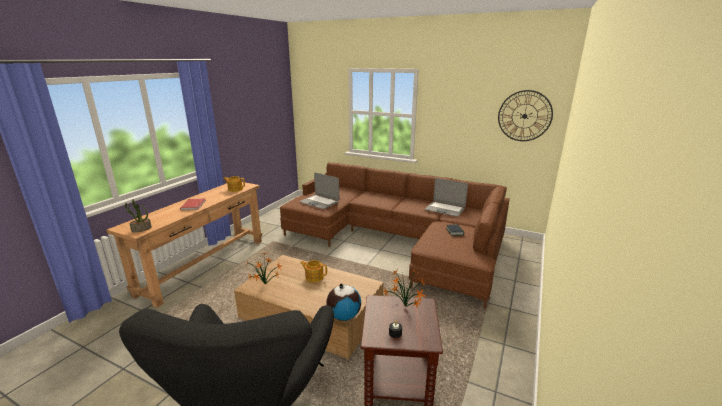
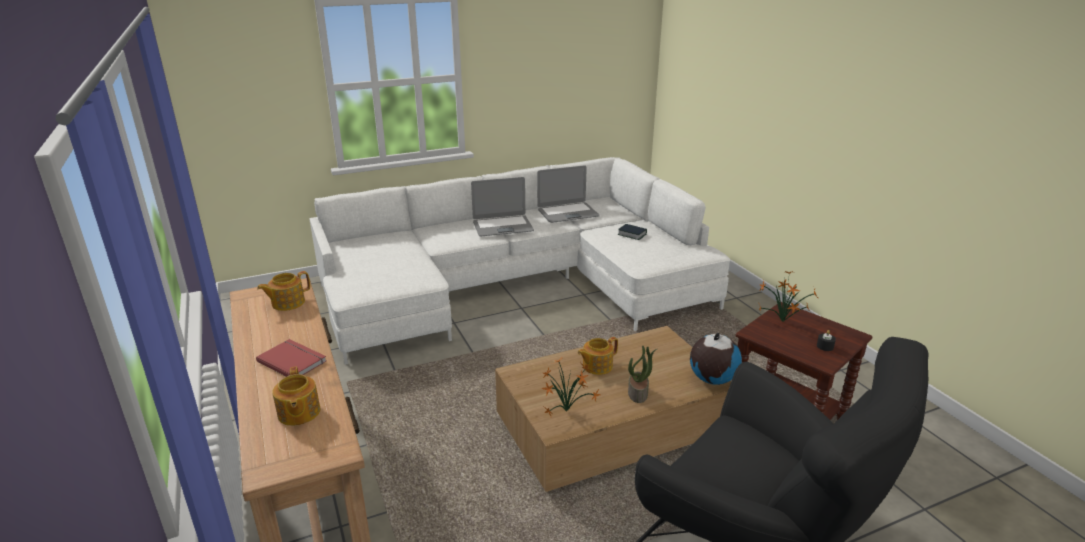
camera: 50 degrees left, 5 degrees up
potted plant [125,199,152,232] -> potted plant moved to [628,346,657,403]
brown sofa [280,162,510,308] -> white sofa [309,157,730,365]
laptop [299,172,339,209] -> laptop moved to [471,177,534,236]
wall clock [498,90,553,141] -> none
none -> teapot [272,366,320,426]

